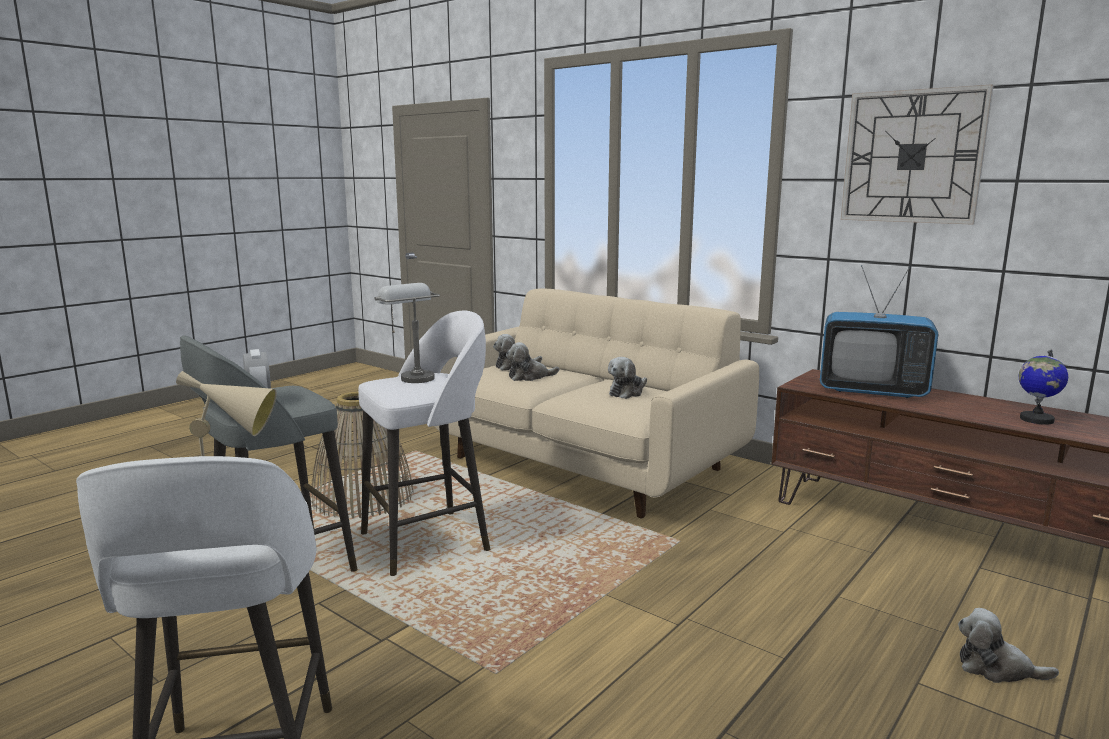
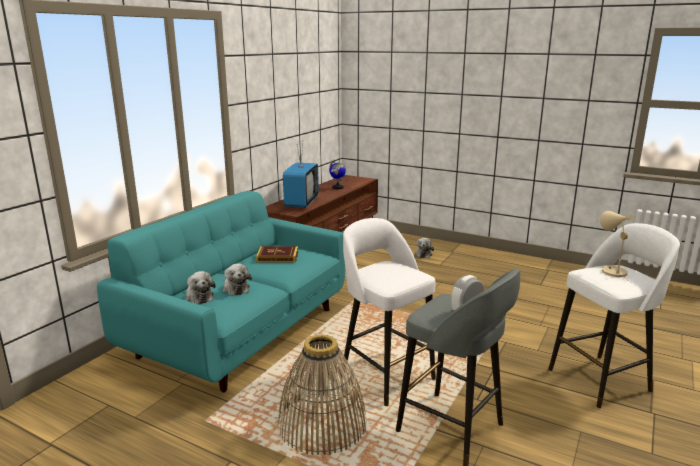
camera: 100 degrees left, 5 degrees up
grey table lamp [374,283,440,383] -> none
beige sofa [434,288,759,518] -> turquoise sofa [97,191,345,393]
plush toy [608,357,647,399] -> book [256,246,298,263]
wall clock [841,84,994,225] -> none

